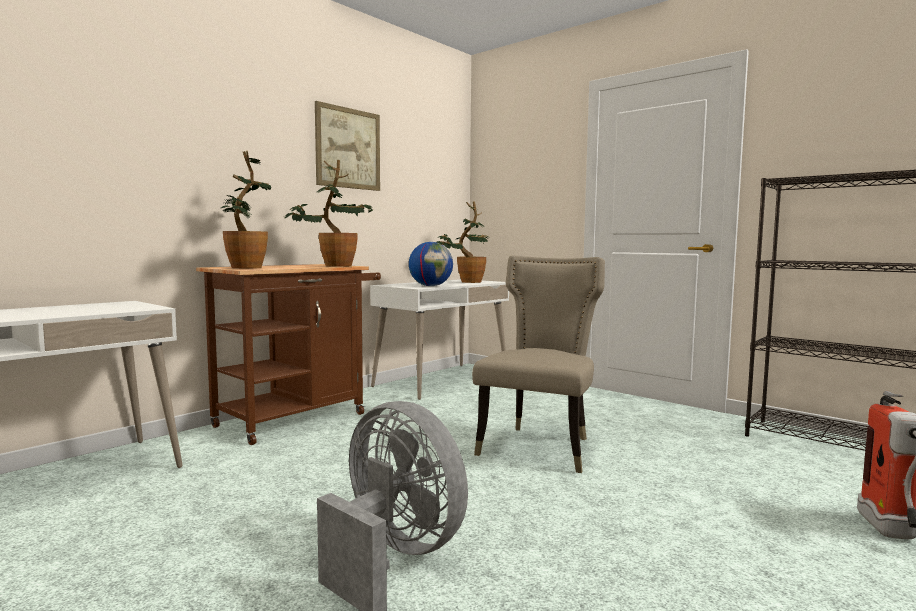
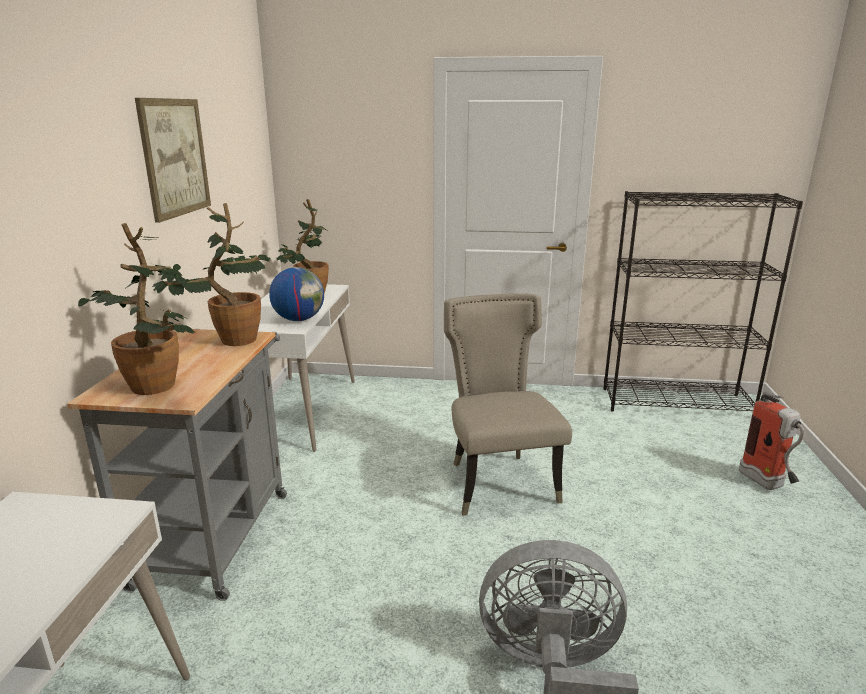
camera: 35 degrees left, 15 degrees up
brown cart [196,264,381,445] -> grey cart [67,329,287,601]

